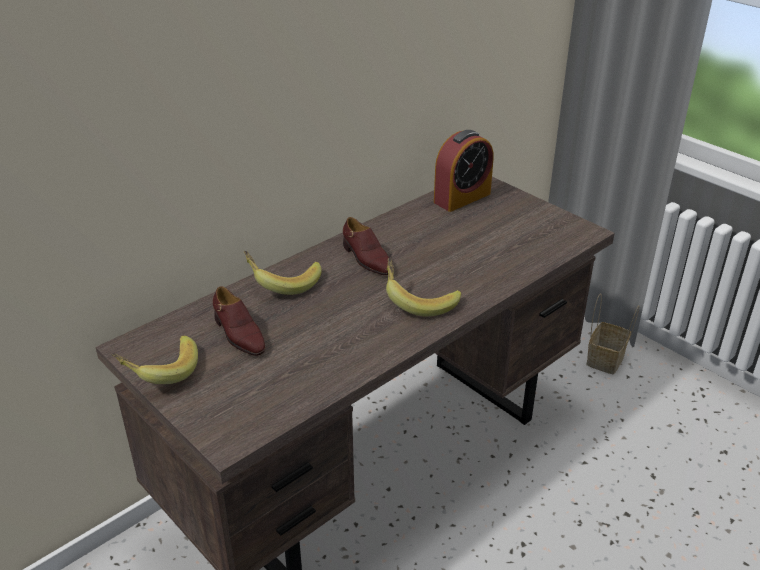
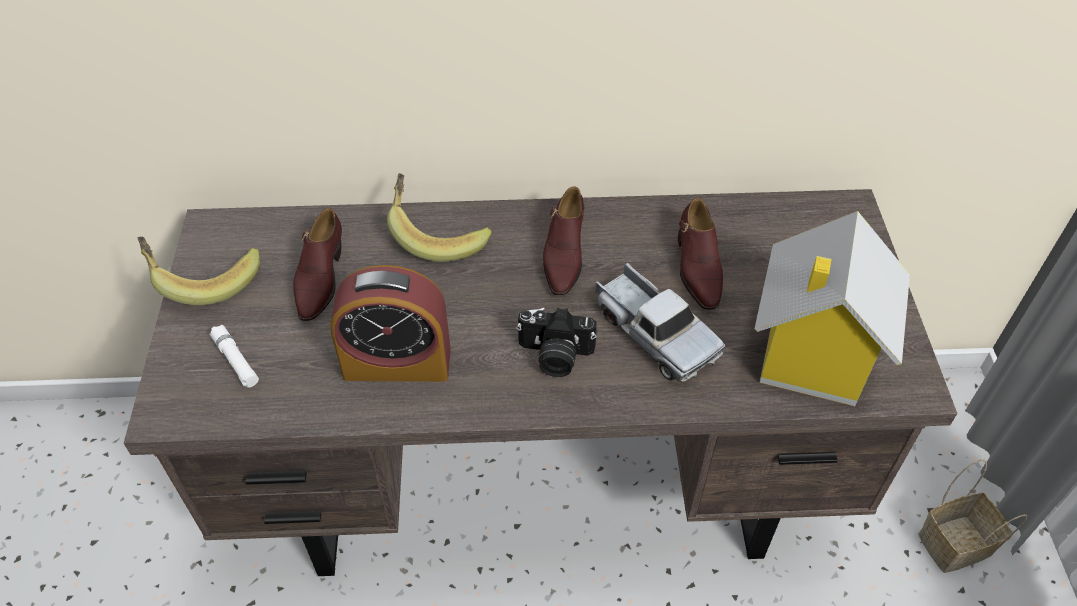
camera: 40 degrees right, 15 degrees up
banana [386,258,461,317] -> camera [516,308,597,377]
alarm clock [434,130,494,212] -> alarm clock moved to [331,265,451,382]
none -> white flashlight [209,325,259,388]
none -> toy truck [596,263,725,382]
none -> brown shoe [678,198,723,310]
none -> toy house [755,211,910,406]

